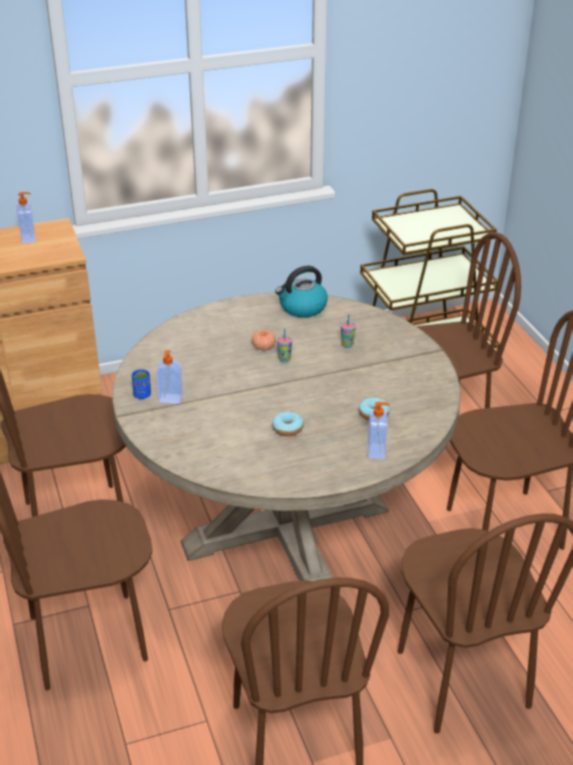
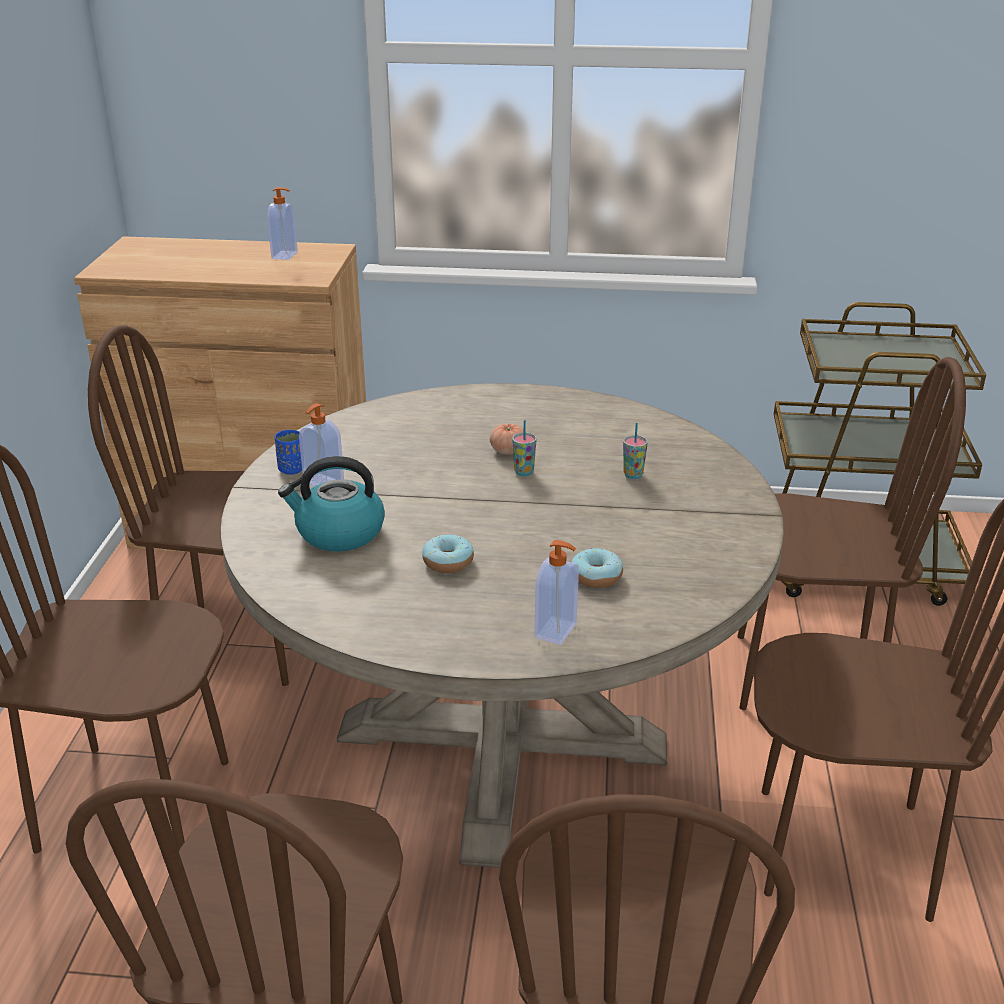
camera: 25 degrees right, 5 degrees down
kettle [275,266,328,318] -> kettle moved to [278,456,385,551]

